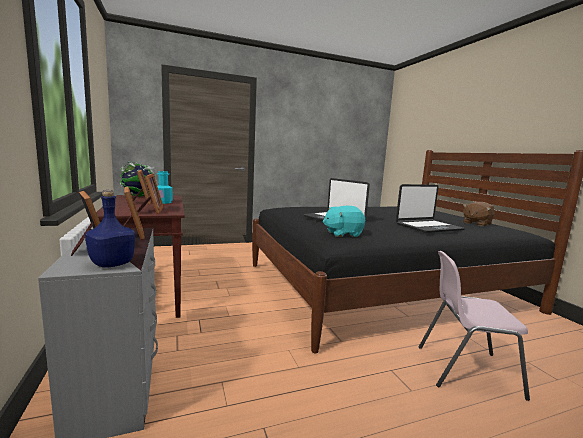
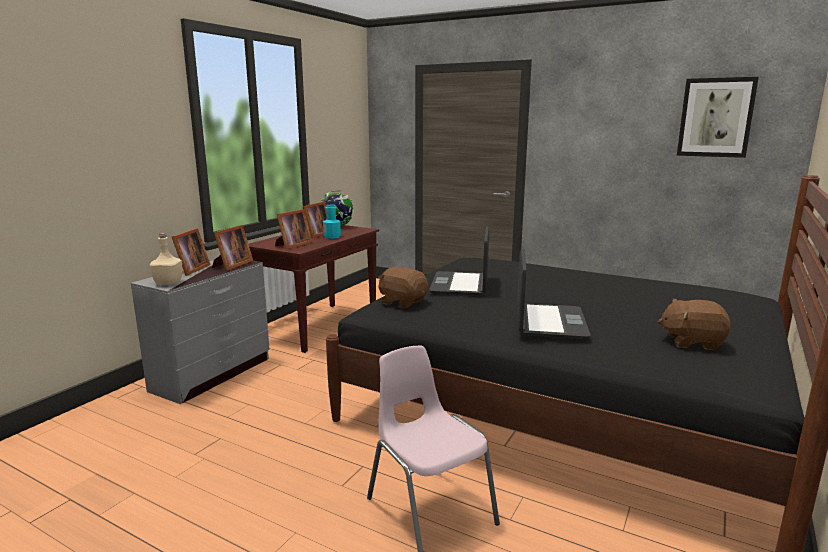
camera: 50 degrees right, 5 degrees up
blue bottle [85,190,135,268] -> beige bottle [150,233,182,285]
turquoise plush toy [323,206,365,237] -> brown plush toy [378,267,428,309]
laptop [396,184,465,233] -> laptop turned 105 degrees counterclockwise [517,249,591,339]
none -> picture [677,77,759,158]

